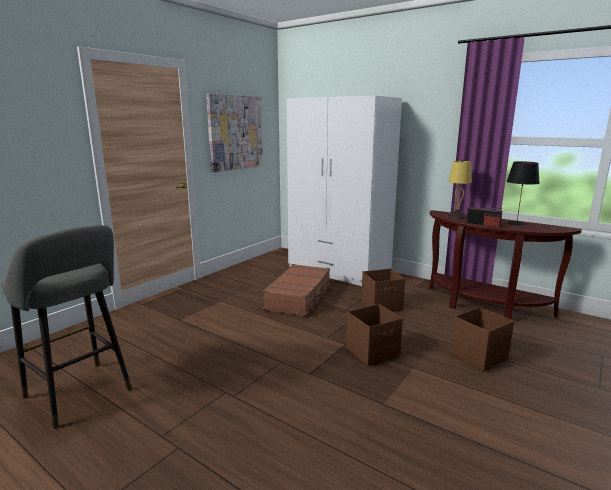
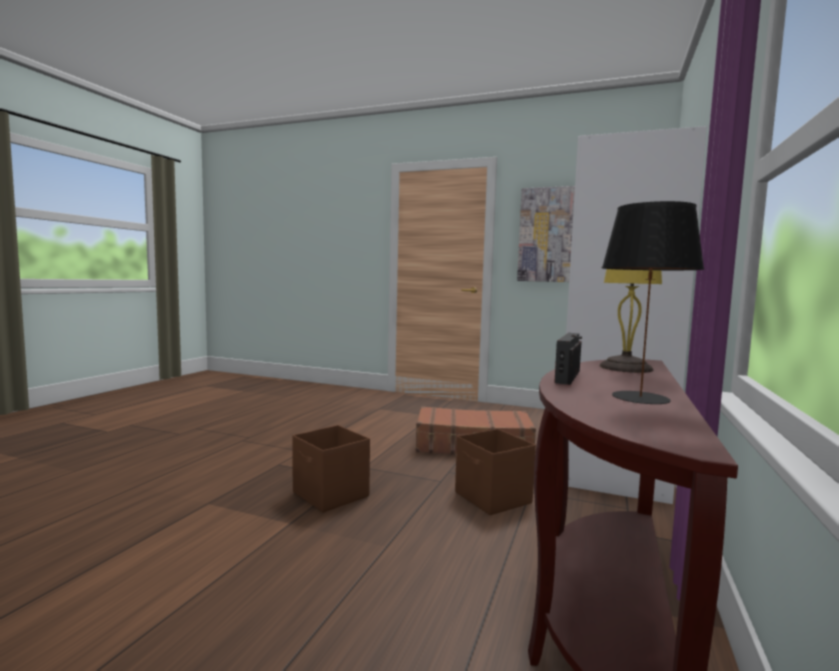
camera: 75 degrees right, 10 degrees down
grey stool [1,225,132,429] -> none
brown storage box [451,307,514,372] -> none

